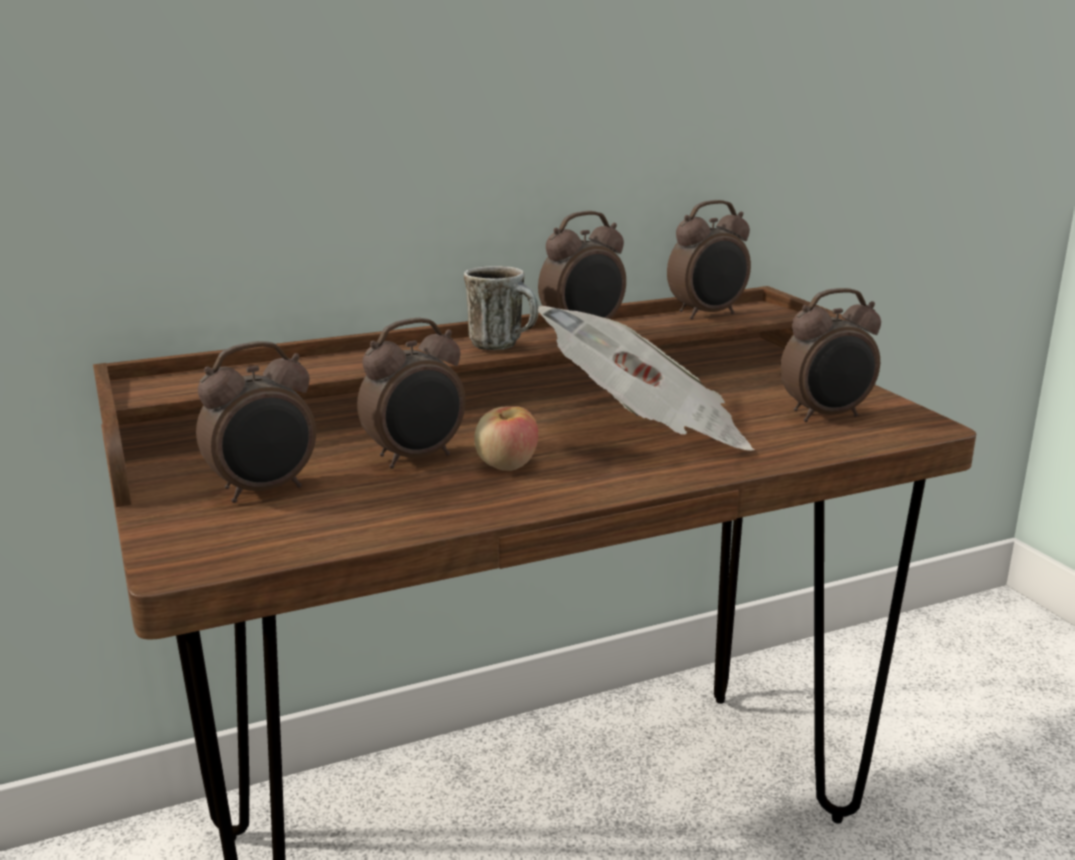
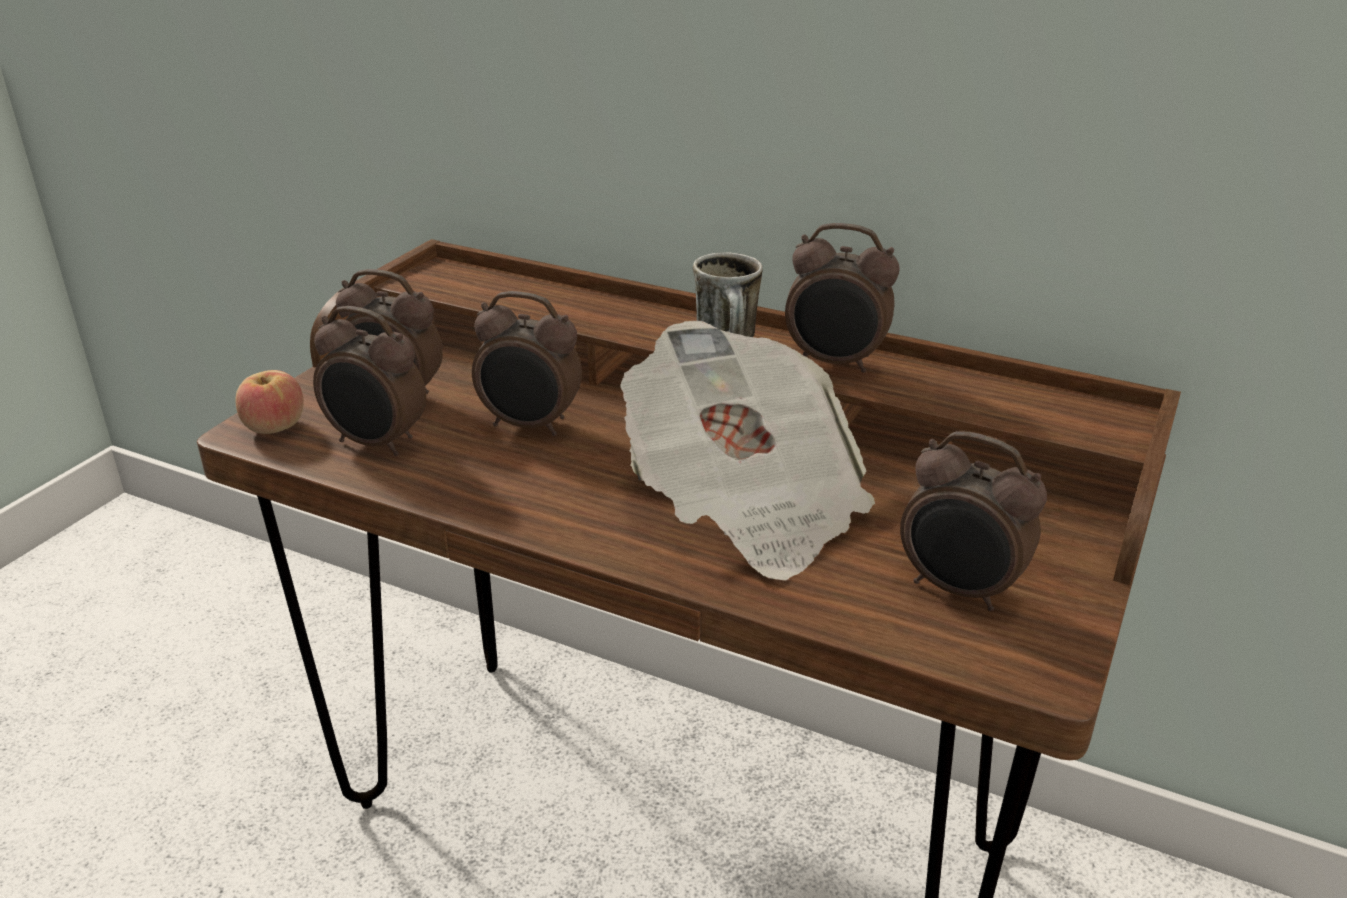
camera: 50 degrees right, 10 degrees up
apple [474,406,538,471] -> apple moved to [235,370,304,434]
alarm clock [667,200,751,320] -> alarm clock moved to [313,306,426,456]

